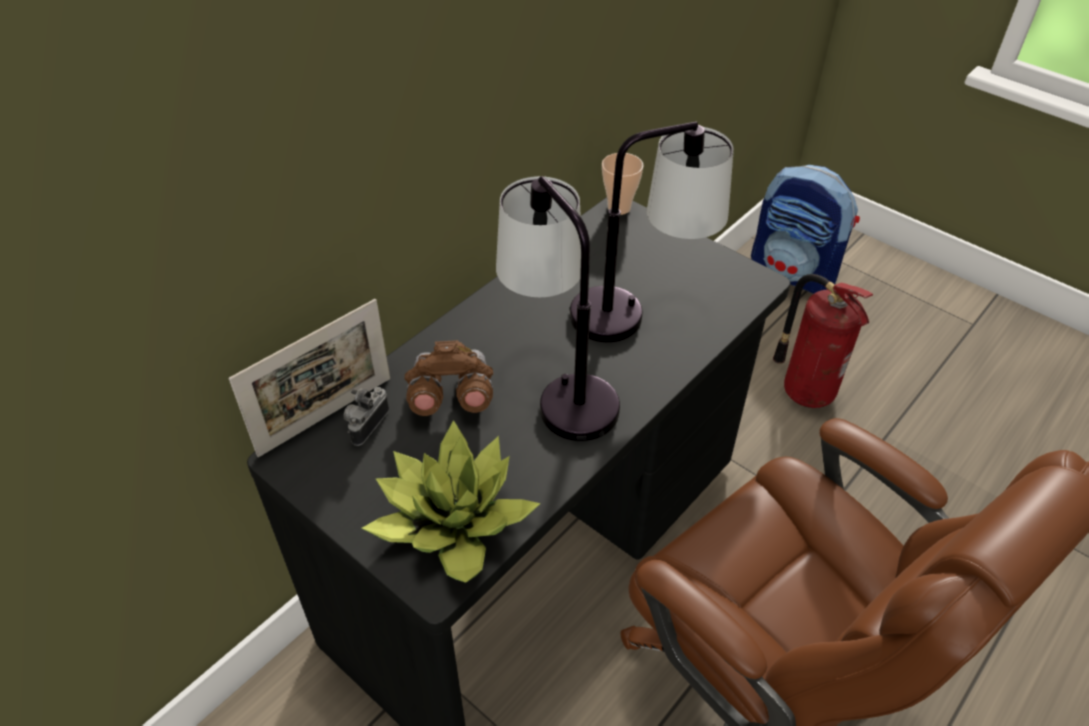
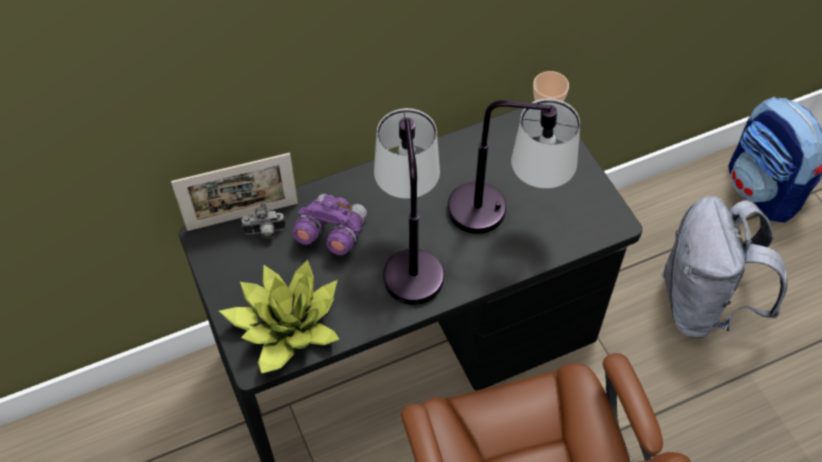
camera: 25 degrees right, 10 degrees up
camera [343,387,389,446] -> camera turned 150 degrees counterclockwise [241,203,286,239]
brown binoculars [405,340,493,416] -> purple binoculars [292,194,367,255]
fire extinguisher [773,274,873,408] -> grey backpack [661,196,788,338]

